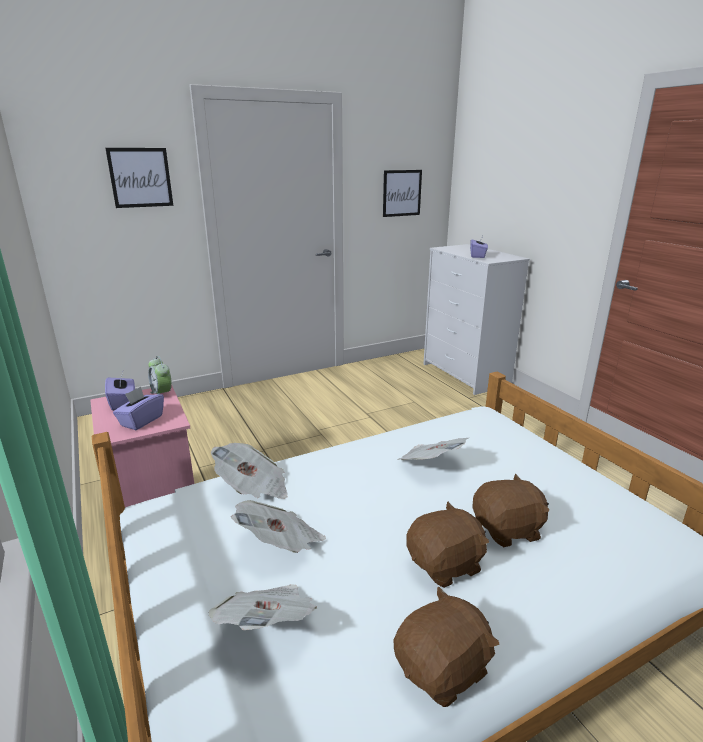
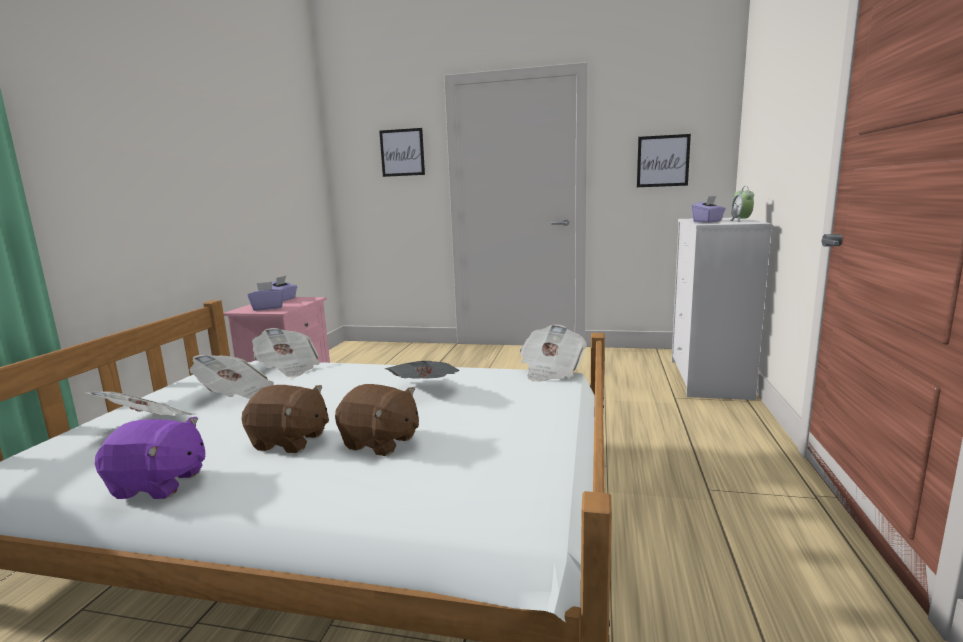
camera: 40 degrees right, 10 degrees down
alarm clock [148,356,172,395] -> alarm clock moved to [730,186,754,222]
brown plush toy [394,586,500,707] -> purple plush toy [95,417,205,499]
none -> newspaper [520,324,587,382]

